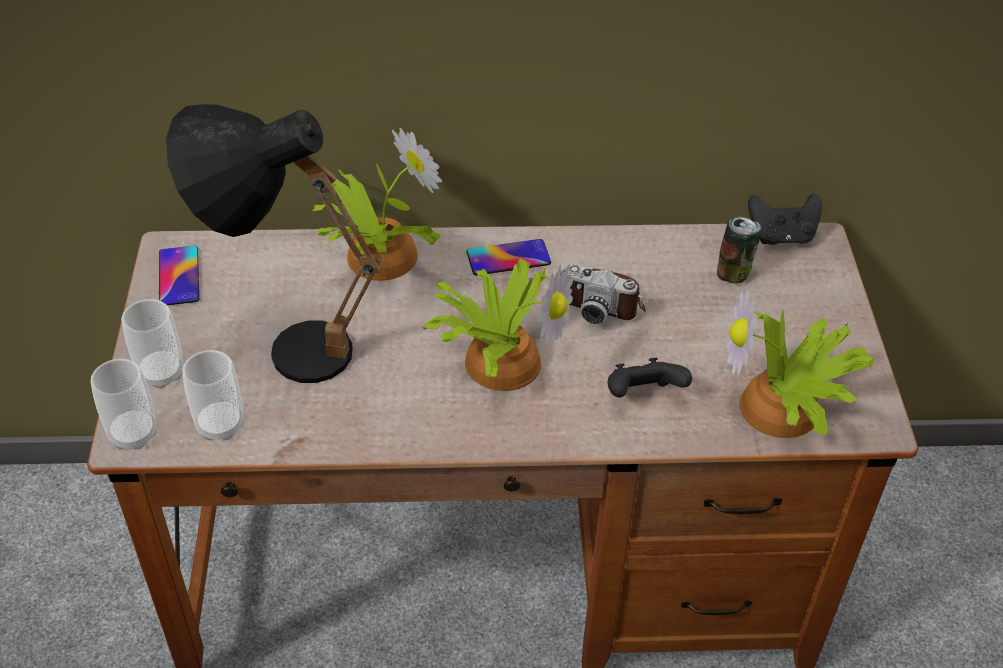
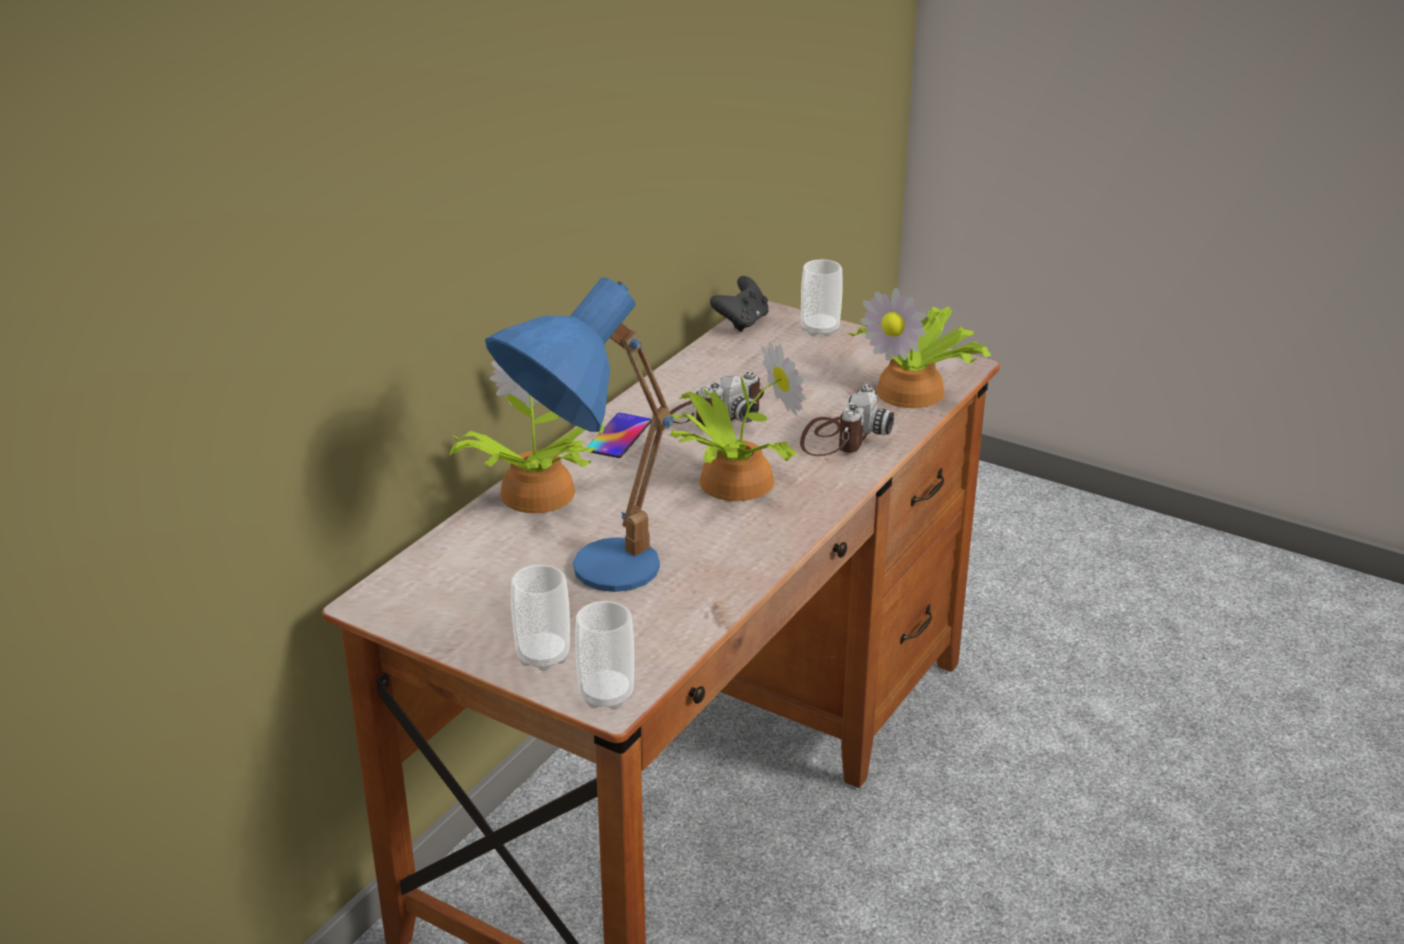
camera: 55 degrees left, 15 degrees down
phone [159,246,200,305] -> none
black table lamp [166,104,382,383] -> blue table lamp [485,277,674,592]
cup [182,350,244,440] -> cup moved to [801,259,843,337]
black game controller [608,357,692,398] -> camera [800,385,894,456]
can [717,217,762,284] -> none

